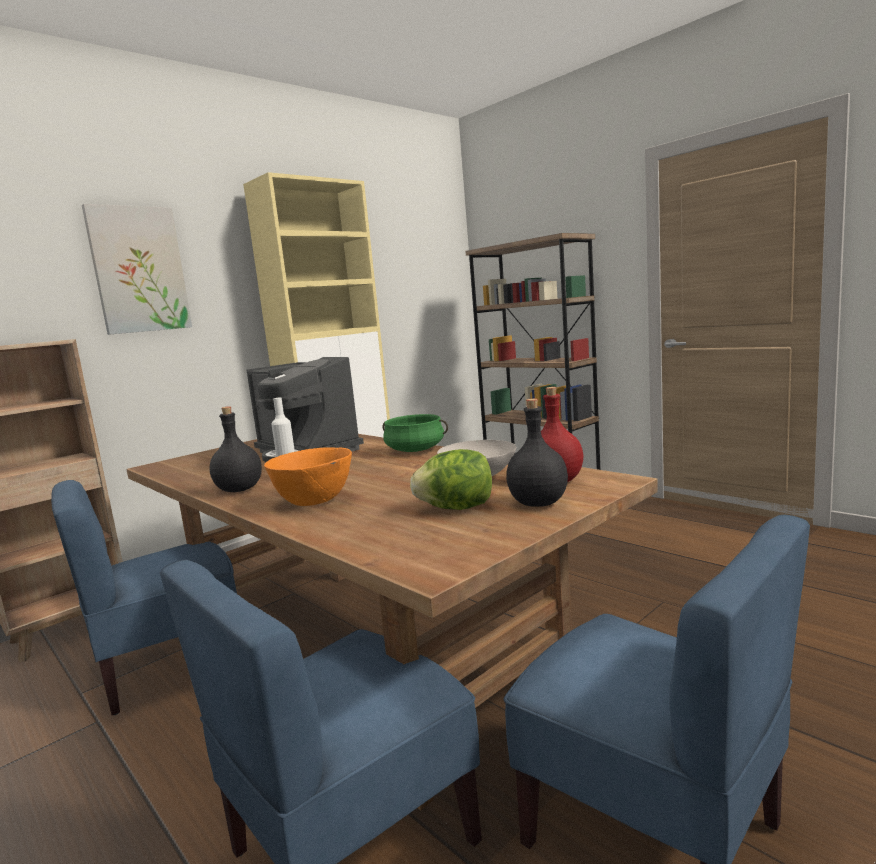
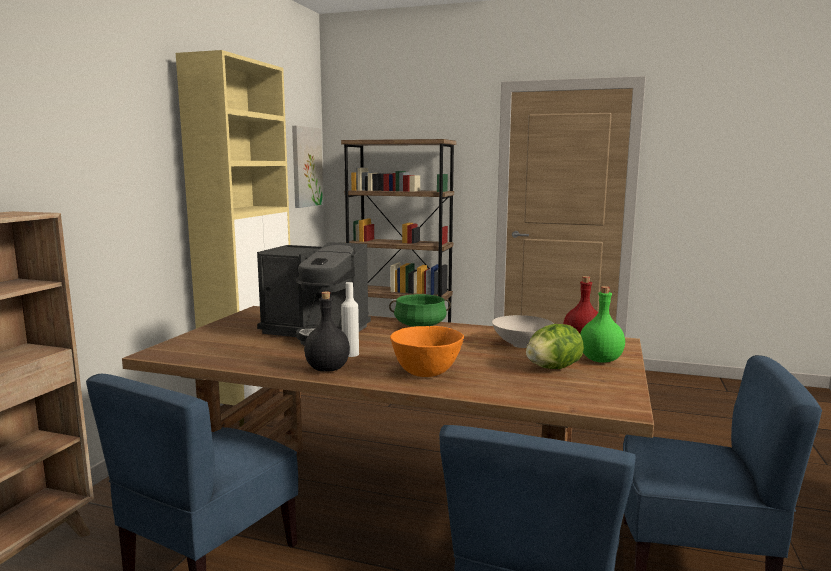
camera: 30 degrees left, 0 degrees up
picture [82,204,192,335] -> picture moved to [292,126,323,208]
black bottle [506,399,568,507] -> green bottle [580,286,625,363]

